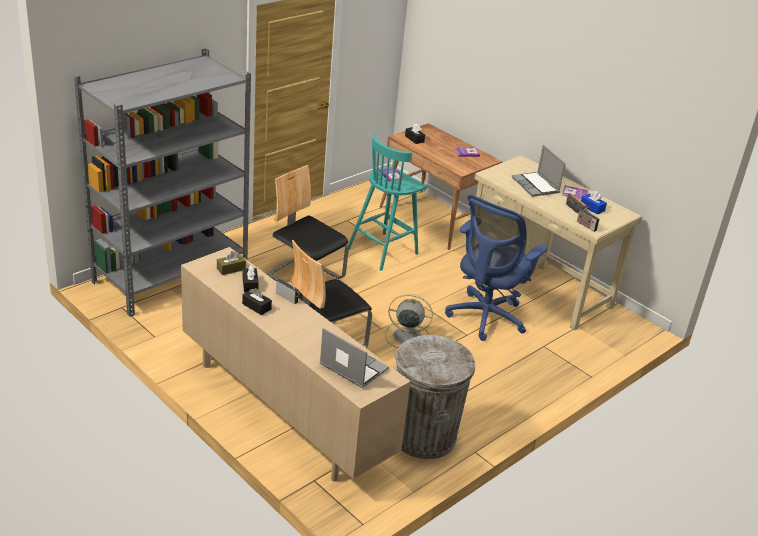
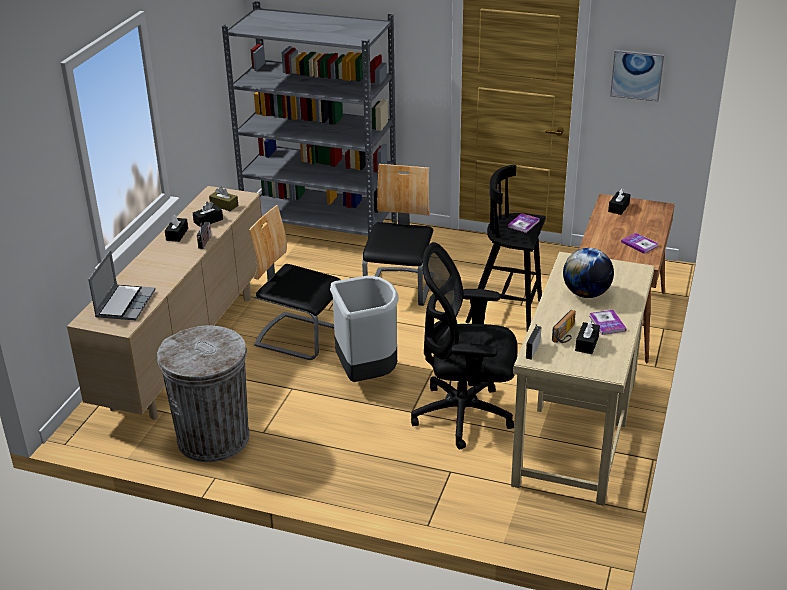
camera: 65 degrees right, 0 degrees up
turquoise stool [349,133,427,271] -> black stool [466,165,546,331]
grey fan [385,294,433,348] -> grey trash can [330,276,399,382]
blue office chair [445,195,547,341] -> black office chair [411,242,517,449]
laptop [512,145,565,197] -> globe [563,248,614,298]
blue tissue box [581,191,607,215] -> black tissue box [575,320,600,354]
none -> picture [610,50,664,102]

